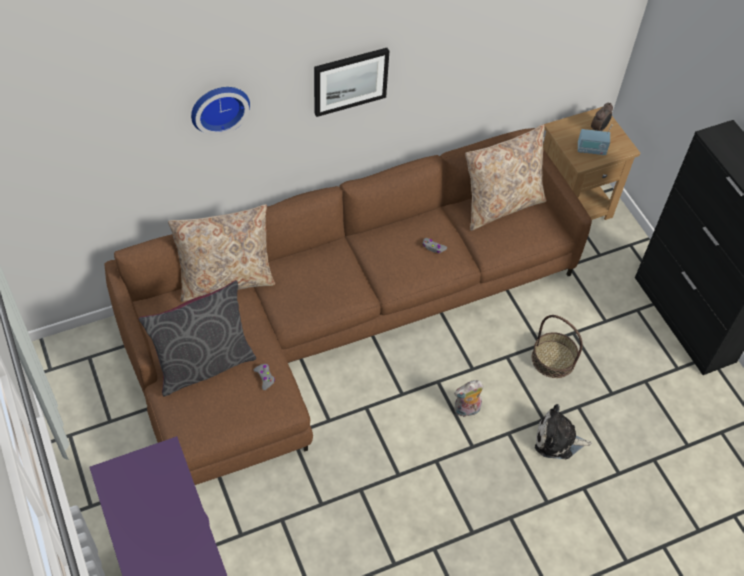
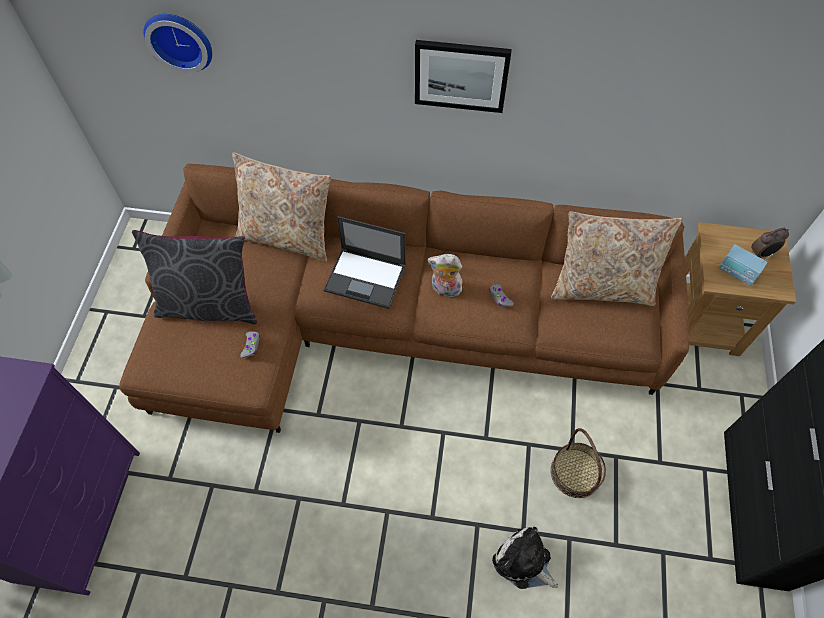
camera: 35 degrees right, 5 degrees up
wall clock [191,87,250,135] -> wall clock moved to [143,14,212,73]
plush toy [454,380,484,417] -> plush toy moved to [428,254,463,297]
none -> laptop [324,216,406,309]

